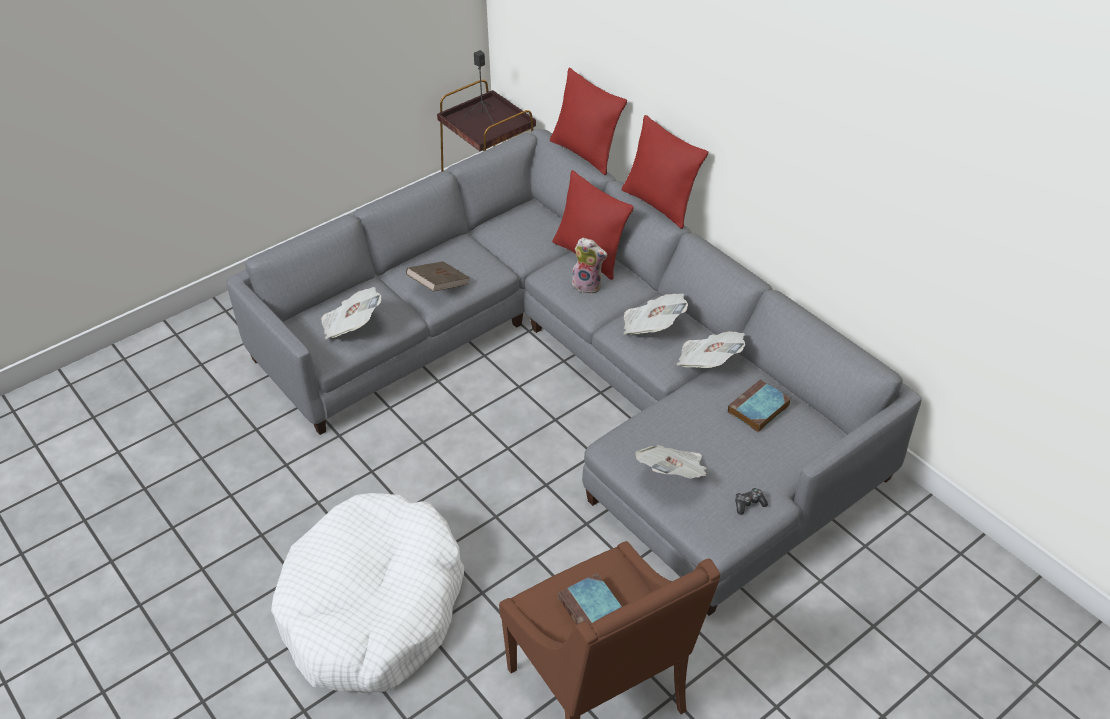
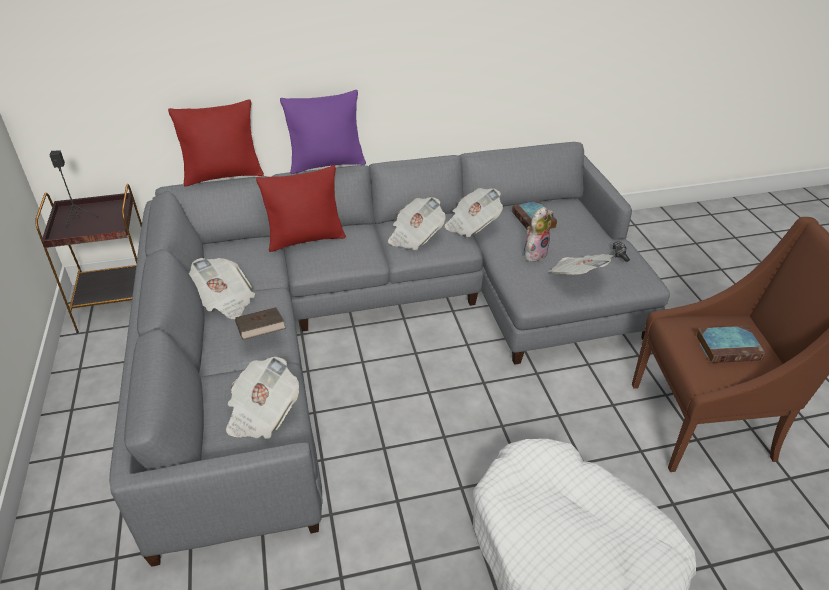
camera: 65 degrees left, 5 degrees down
plush toy [570,238,607,294] -> plush toy moved to [524,207,553,262]
red pillow [622,115,708,229] -> purple pillow [280,90,366,174]
none -> newspaper [189,258,255,319]

